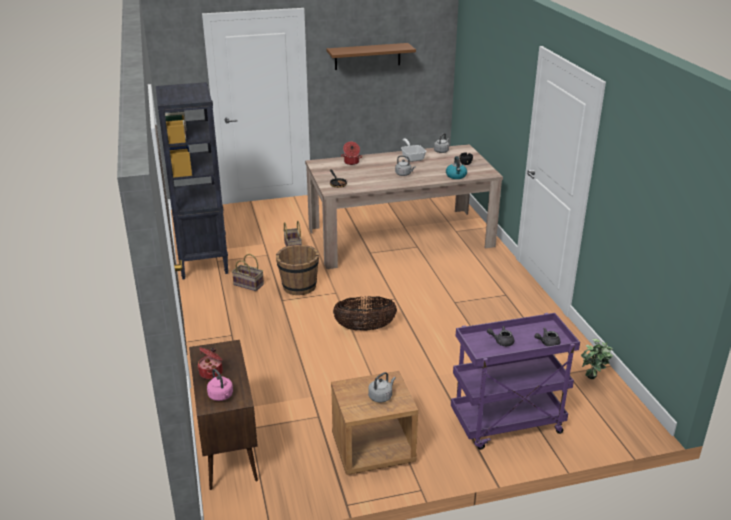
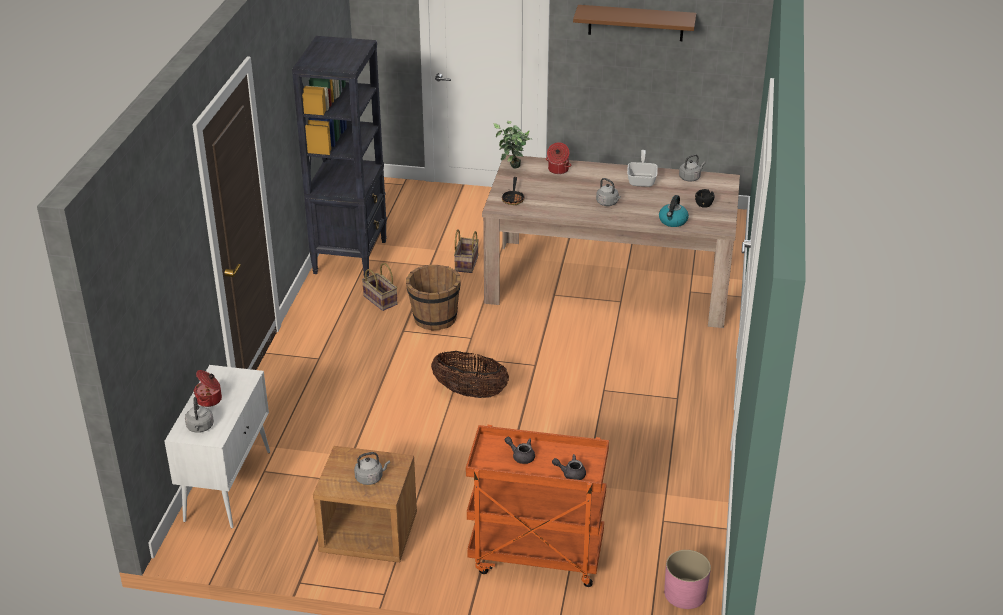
camera: 25 degrees right, 5 degrees up
brown cabinet [189,340,258,490] -> white cabinet [165,365,270,528]
pink kettle [207,369,233,401] -> grey kettle [185,397,214,433]
purple cart [451,313,580,450] -> orange cart [466,425,609,587]
potted plant [581,339,613,379] -> potted plant moved to [493,121,531,169]
none -> pink planter [664,550,711,609]

